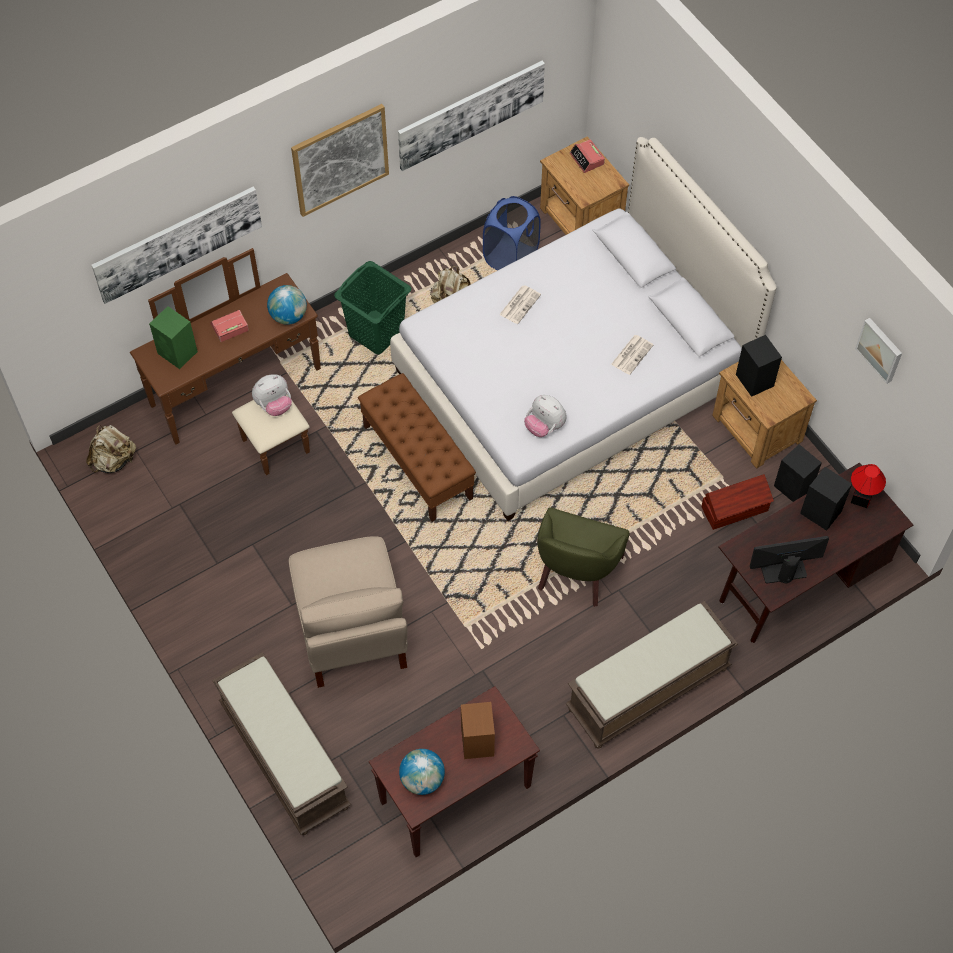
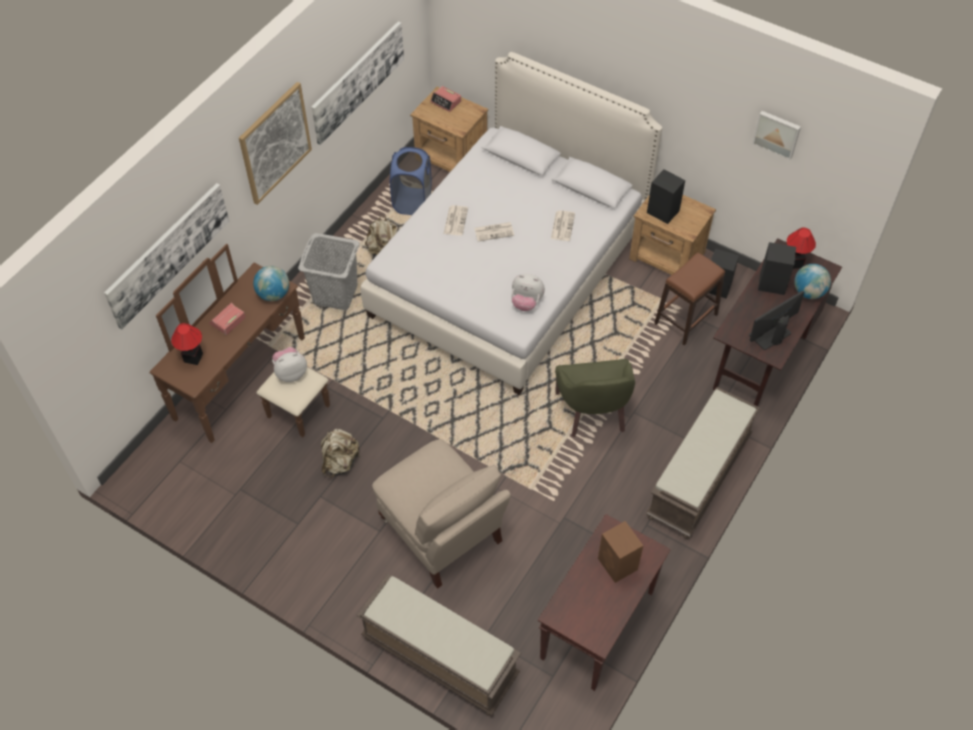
camera: 25 degrees left, 5 degrees down
beige backpack [86,425,136,473] -> beige backpack moved to [321,429,360,478]
green speaker [149,306,198,369] -> table lamp [171,323,203,365]
plush toy [252,374,292,416] -> plush toy turned 150 degrees counterclockwise [272,347,307,382]
green laundry basket [334,261,412,354] -> grey laundry basket [298,233,360,310]
brown bench [358,373,476,522] -> none
globe [399,749,445,795] -> globe moved to [794,264,831,299]
brown storage box [701,474,774,530] -> brown stool [654,253,725,346]
none -> newspaper [474,222,514,241]

